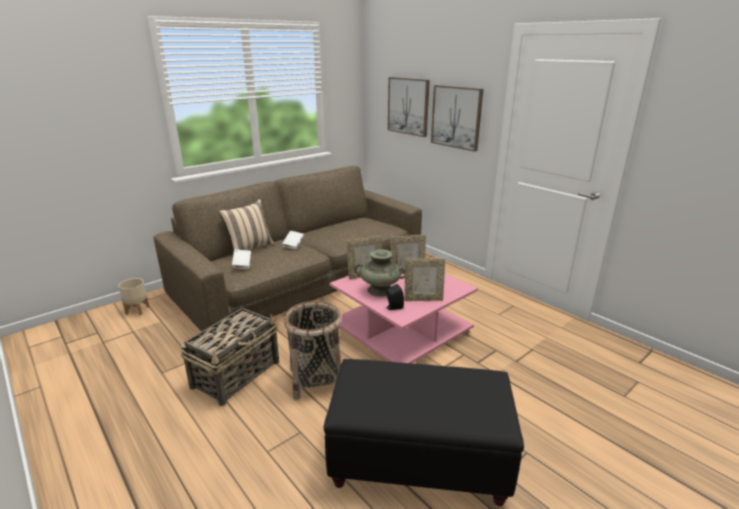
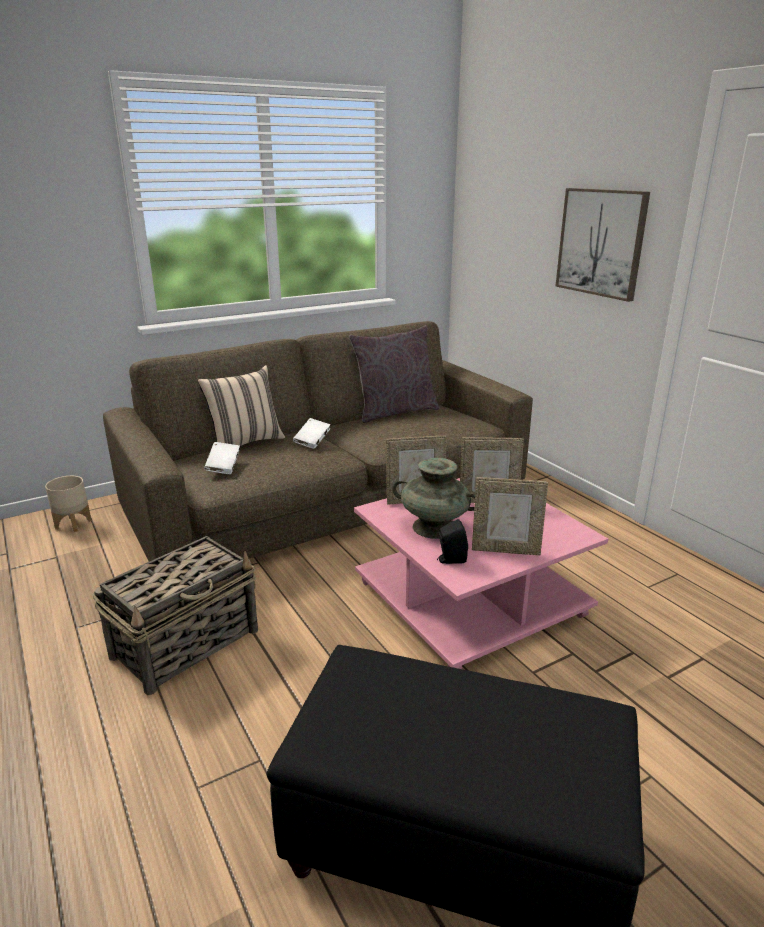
camera: 10 degrees right, 0 degrees up
basket [284,301,341,400] -> none
picture [388,77,430,137] -> none
none -> grey pillow [349,325,439,423]

